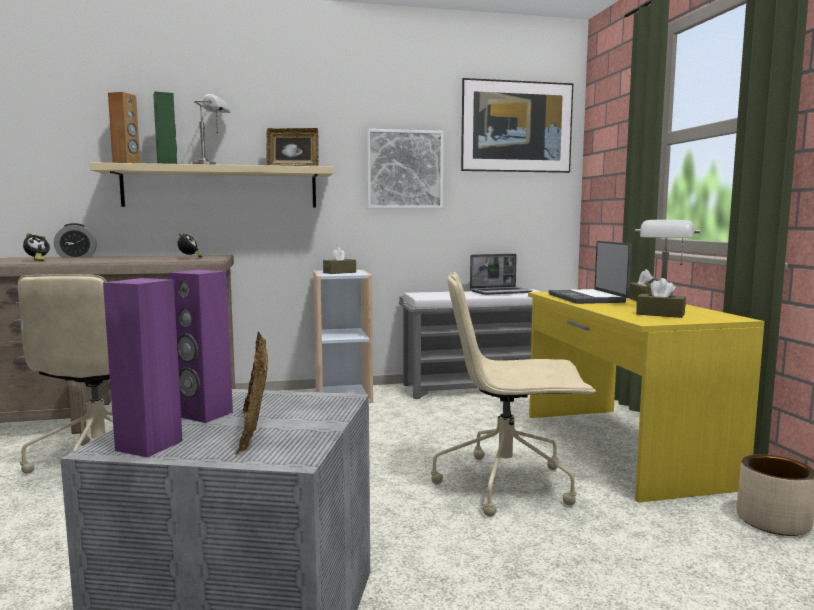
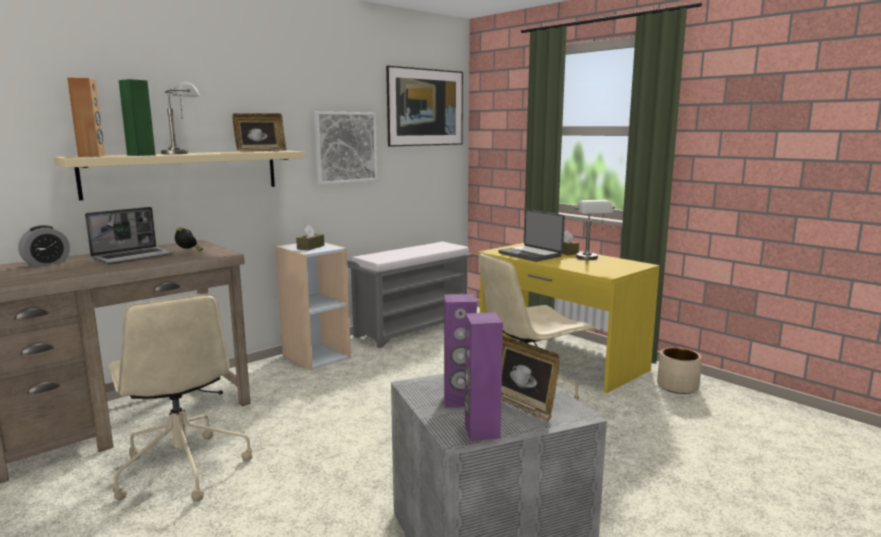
camera: 30 degrees left, 5 degrees up
alarm clock [23,233,50,262] -> none
laptop [470,254,532,295] -> laptop moved to [85,207,175,264]
brown tissue box [636,278,686,318] -> none

